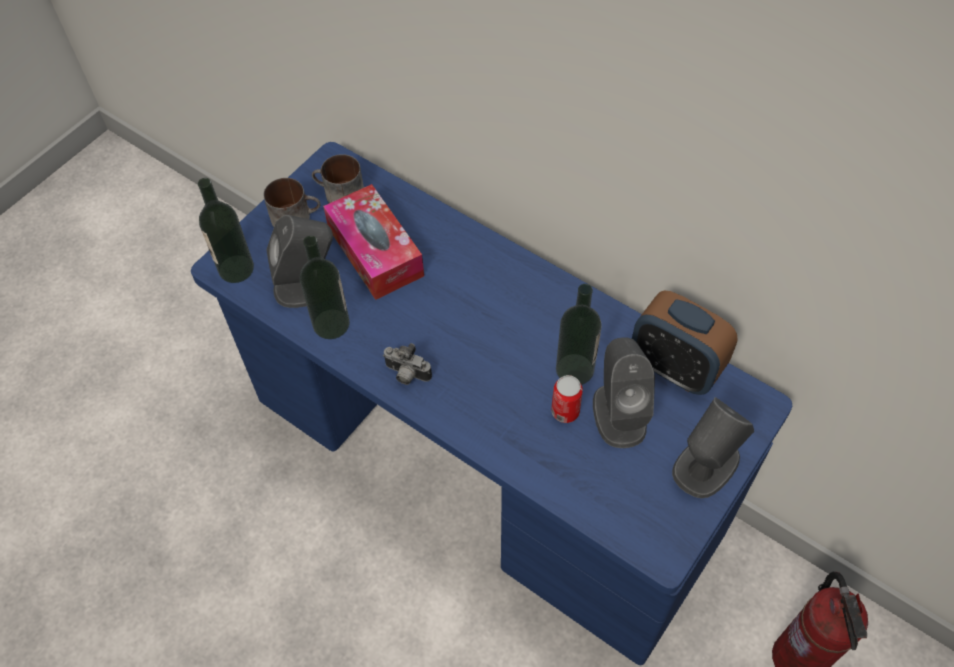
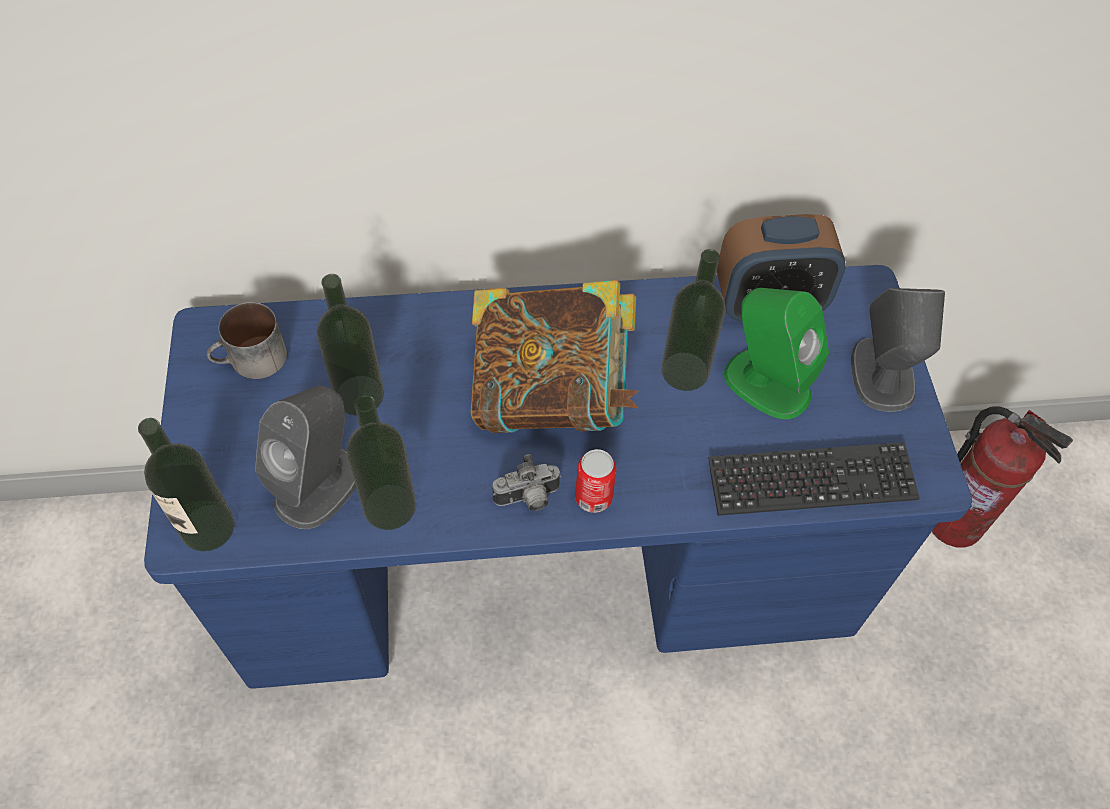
camera: 45 degrees left, 0 degrees up
mug [264,178,321,227] -> none
tissue box [323,184,424,300] -> bottle [317,274,384,416]
can [551,375,583,423] -> can moved to [575,449,616,513]
grey speaker [593,337,655,448] -> green speaker [724,288,829,419]
none -> book [470,280,639,433]
none -> keyboard [708,442,920,516]

